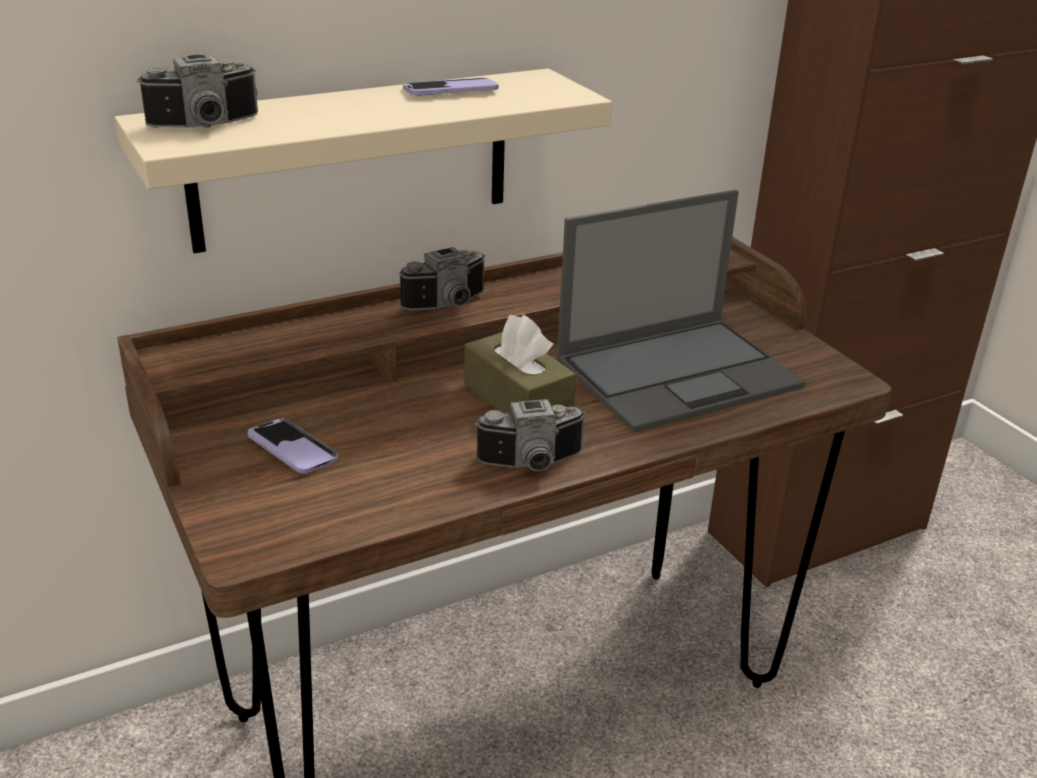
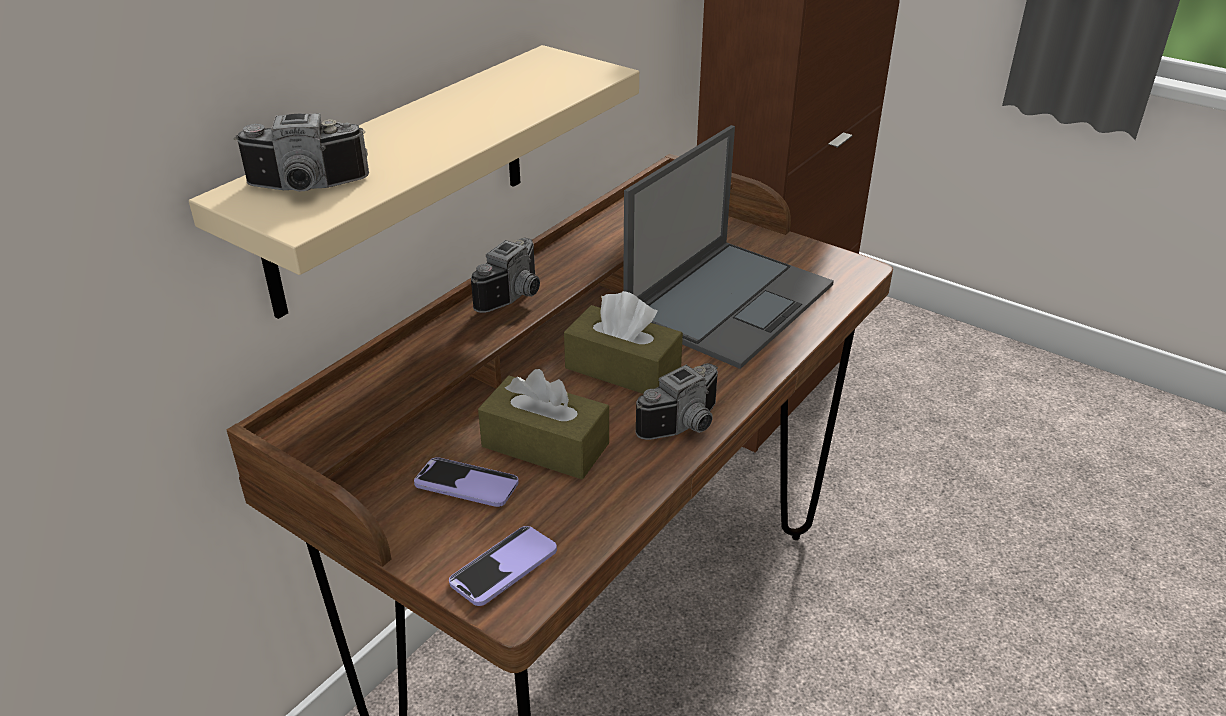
camera: 25 degrees left, 5 degrees up
camera [136,55,258,128] -> camera turned 45 degrees clockwise [234,113,369,192]
phone [403,78,499,96] -> phone moved to [449,526,557,606]
none -> brown tissue box [478,369,609,479]

